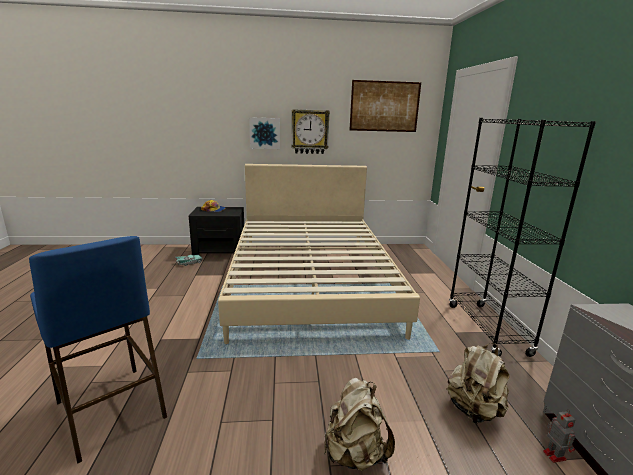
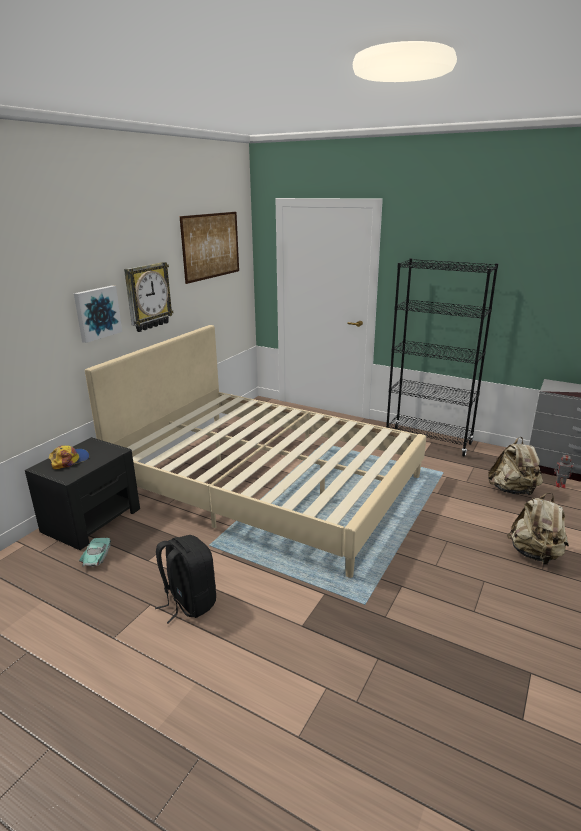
camera: 55 degrees left, 5 degrees up
blue stool [29,236,167,464] -> none
none -> black backpack [155,535,216,624]

